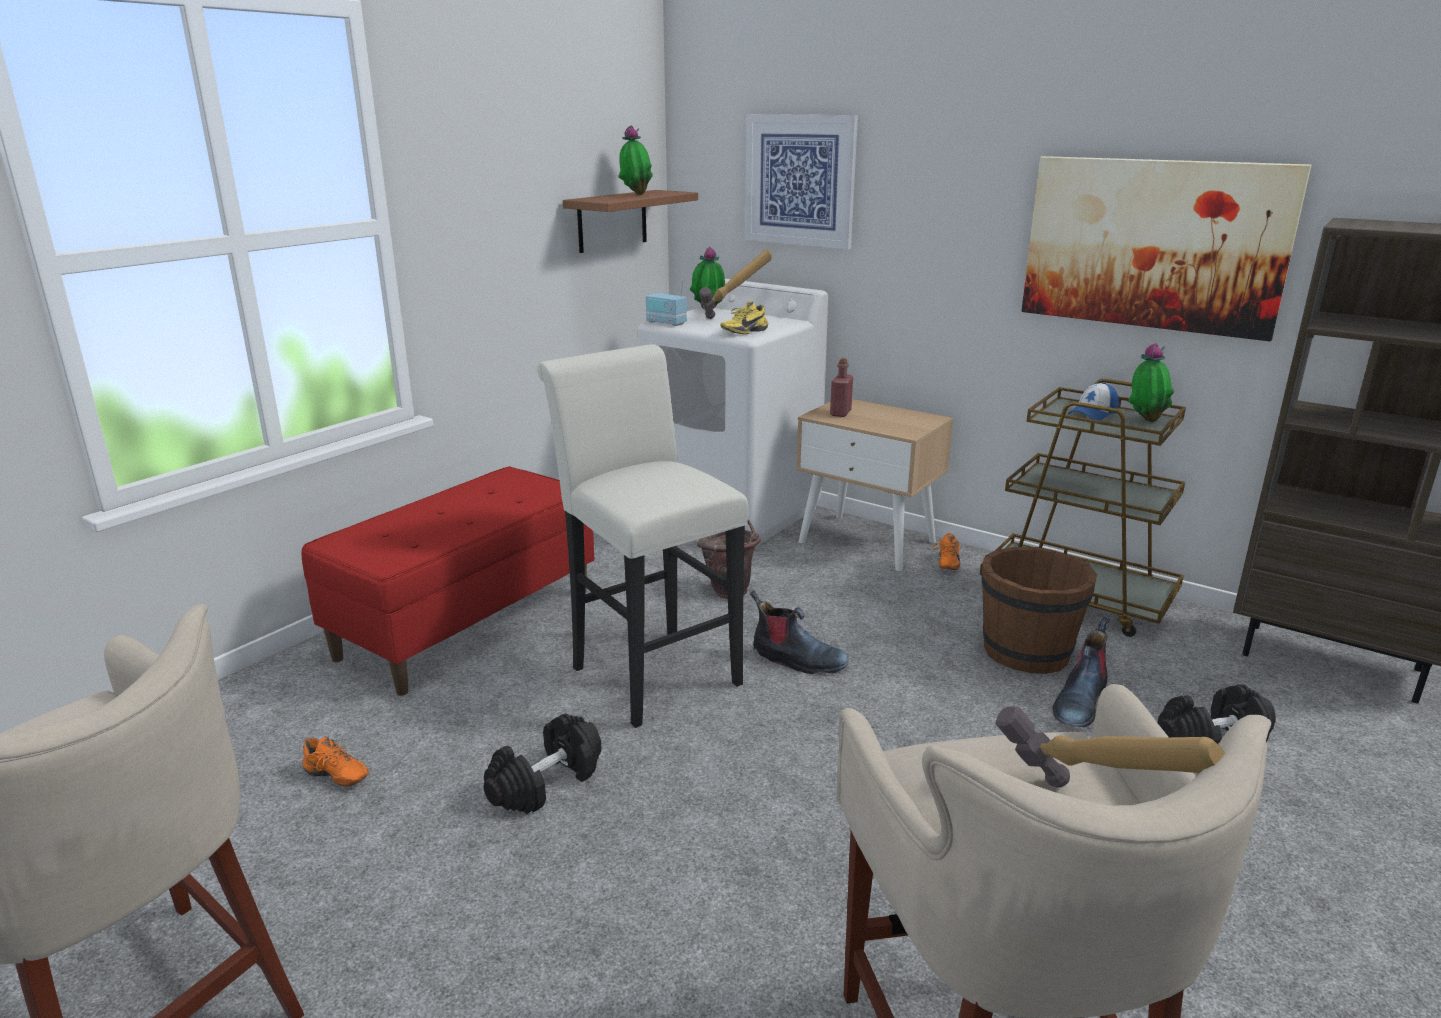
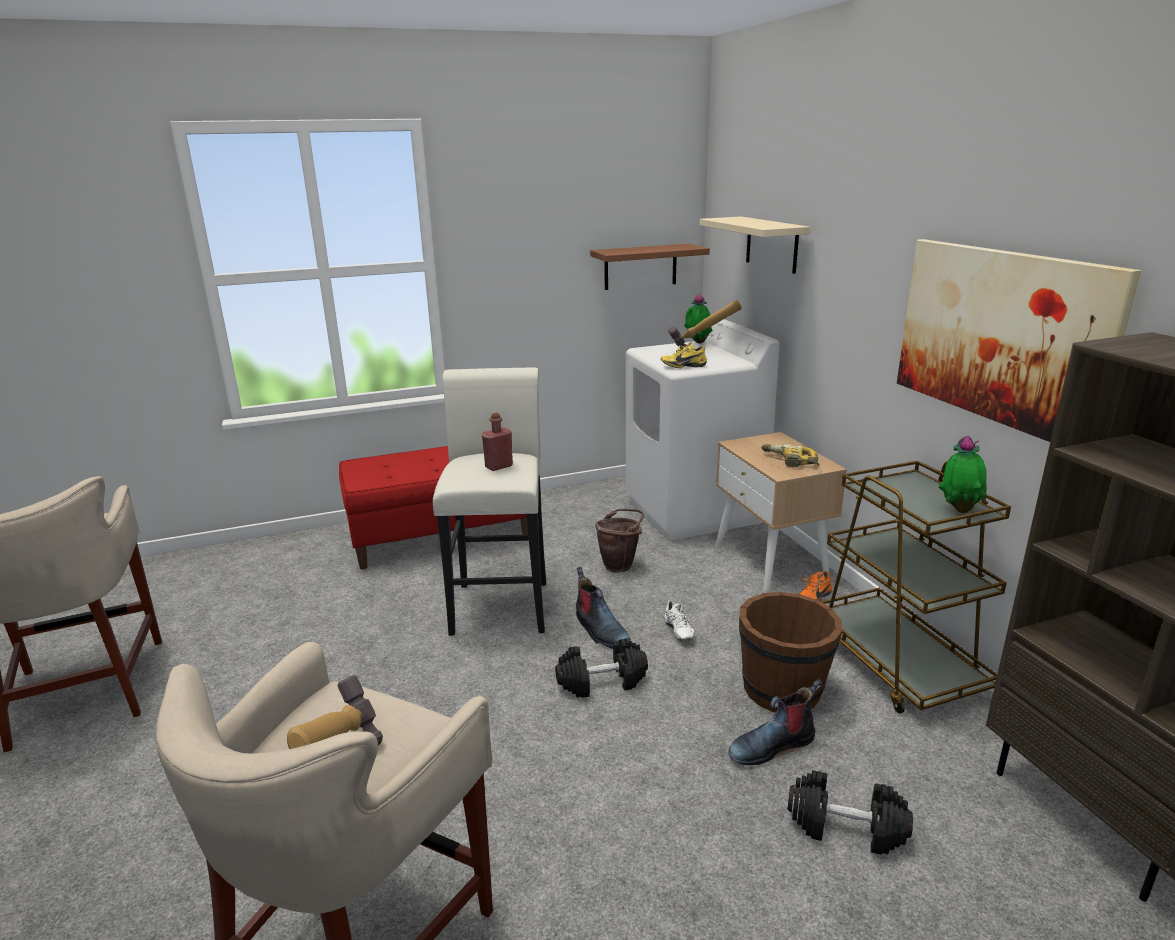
camera: 35 degrees right, 0 degrees up
orange shoe [302,736,369,787] -> none
black dumbbell [484,714,601,814] -> black dumbbell moved to [555,638,648,698]
potted plant [618,125,653,195] -> none
radio [646,279,687,326] -> none
picture [745,114,858,249] -> beige shelf [700,216,810,274]
red bottle [830,358,853,417] -> red bottle moved to [482,413,513,471]
cap [1068,382,1119,421] -> none
none -> white shoe [665,600,694,641]
none -> power drill [761,444,819,467]

